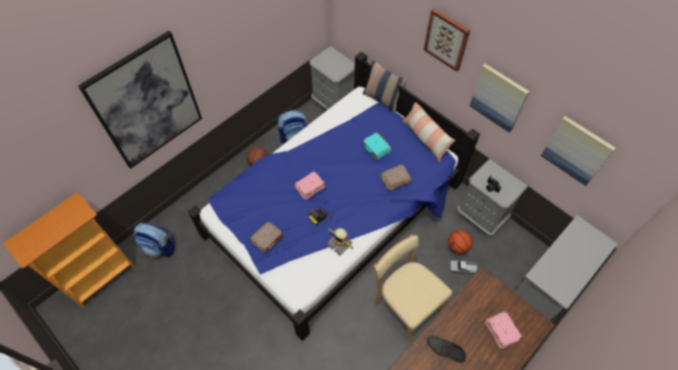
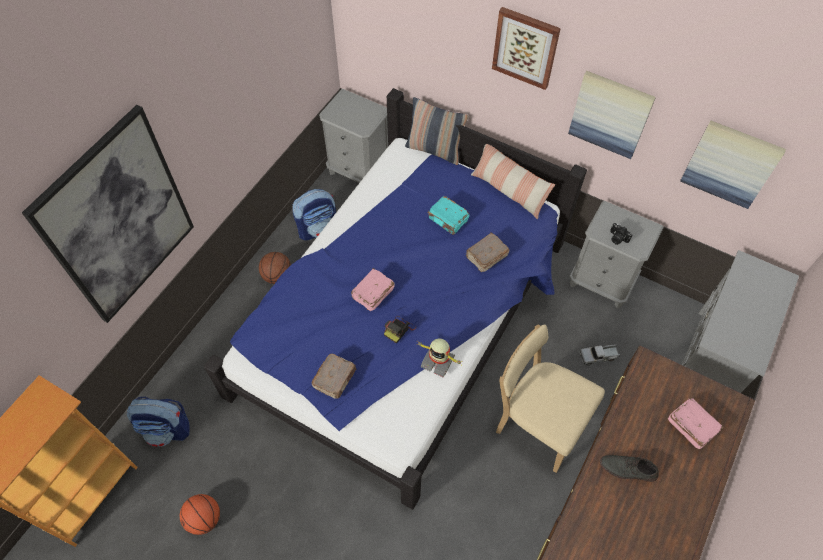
camera: 15 degrees left, 0 degrees up
basketball [448,230,473,254] -> basketball moved to [180,494,220,535]

